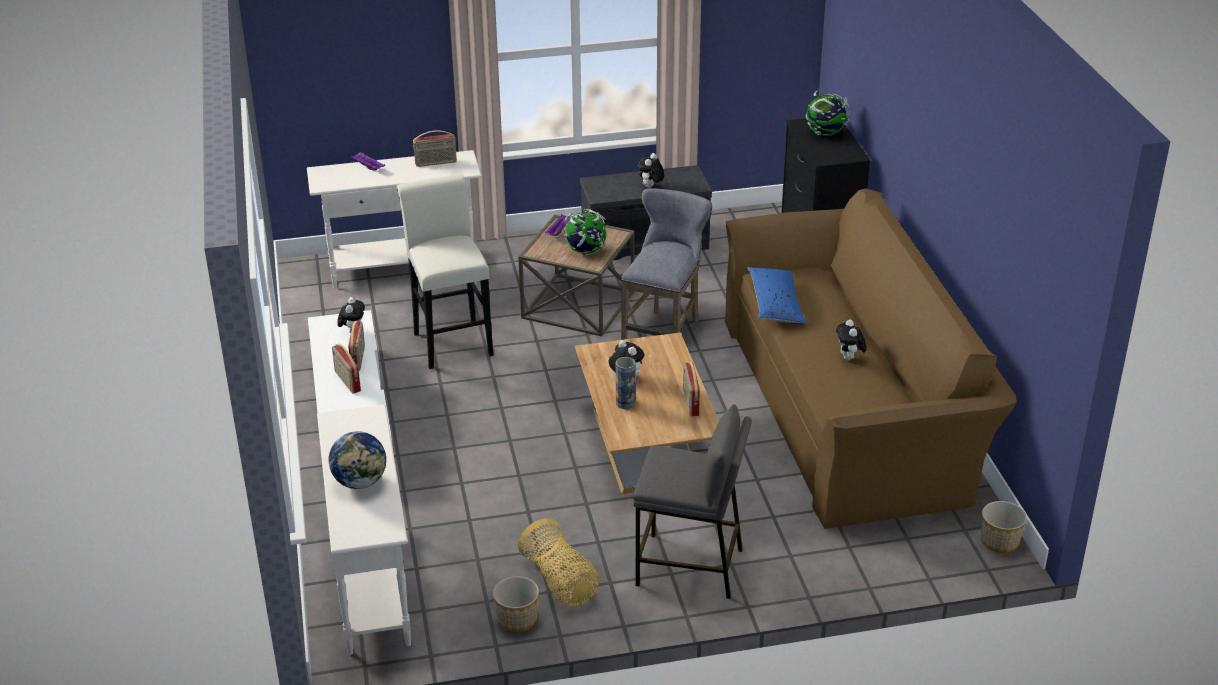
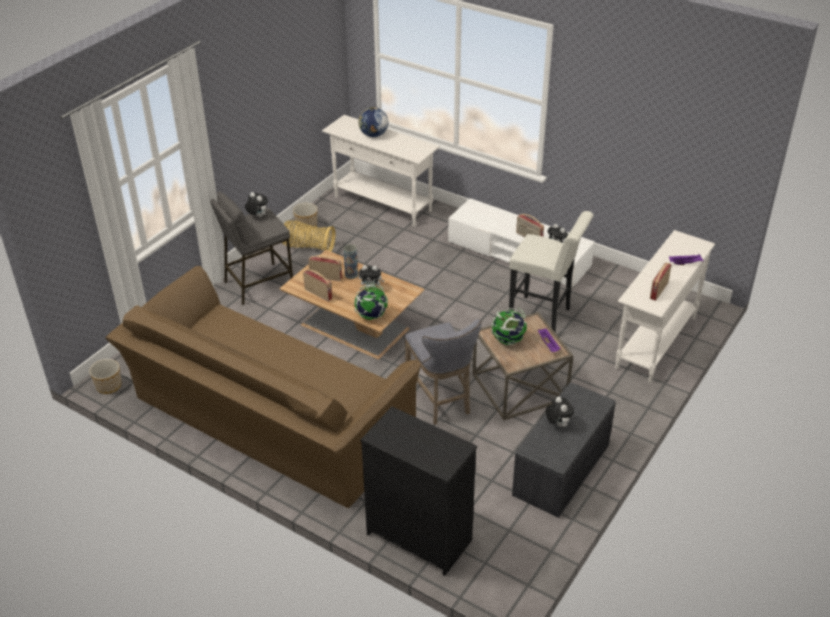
camera: 135 degrees right, 5 degrees up
radio [332,344,361,394] -> radio moved to [308,255,342,281]
blue pillow [747,267,806,324] -> none
globe [806,90,850,136] -> globe moved to [354,284,388,320]
plush toy [836,320,866,360] -> plush toy moved to [245,192,268,217]

